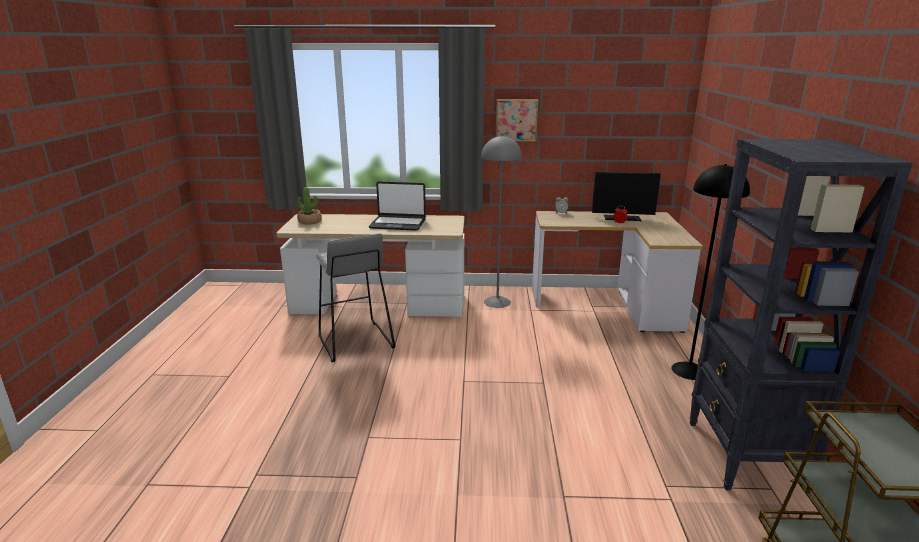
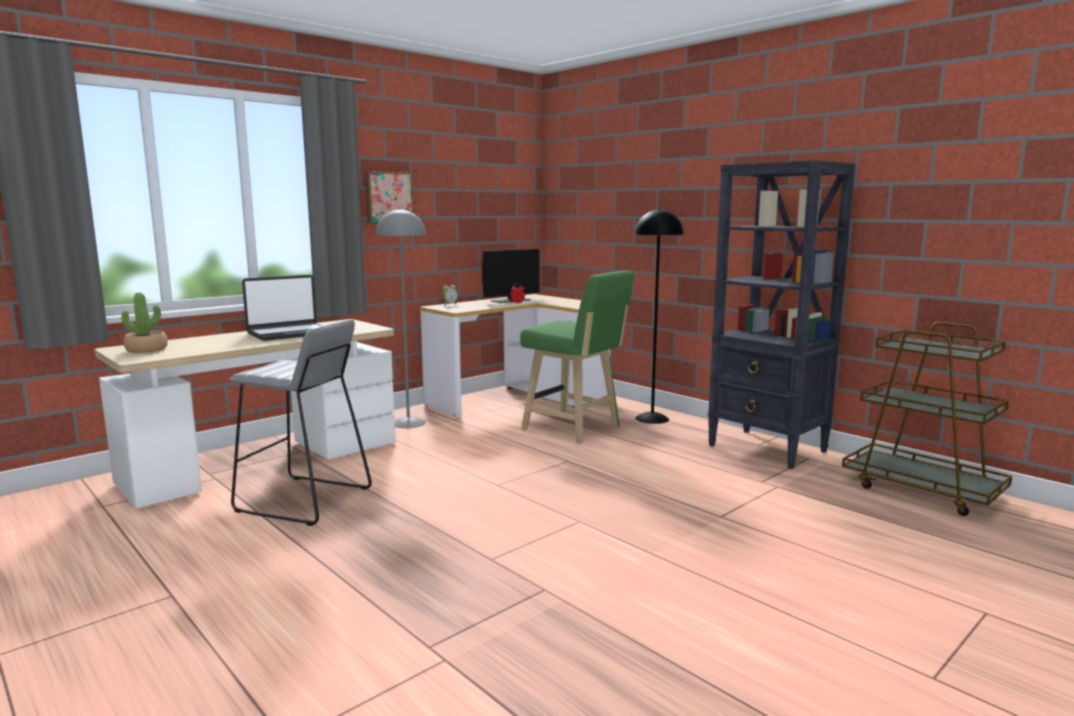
camera: 45 degrees left, 10 degrees down
none -> green stool [520,271,634,444]

